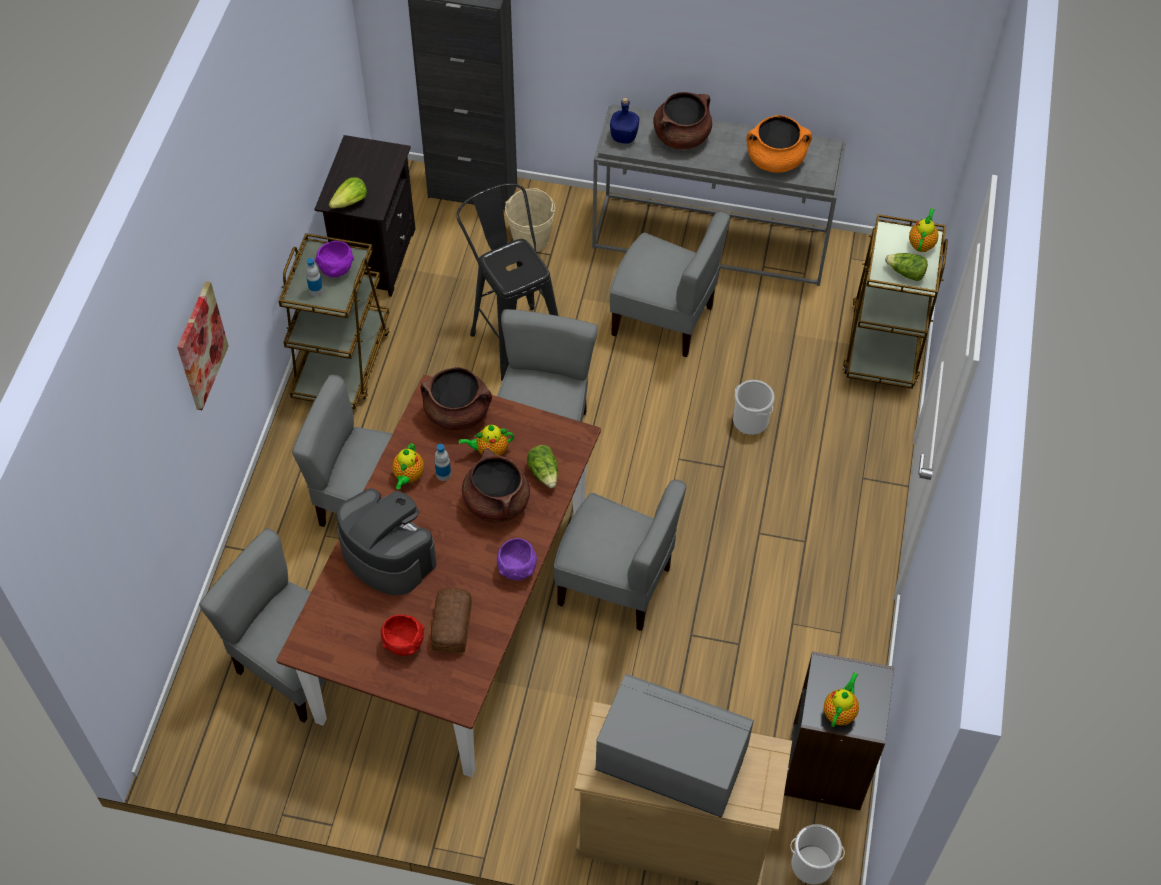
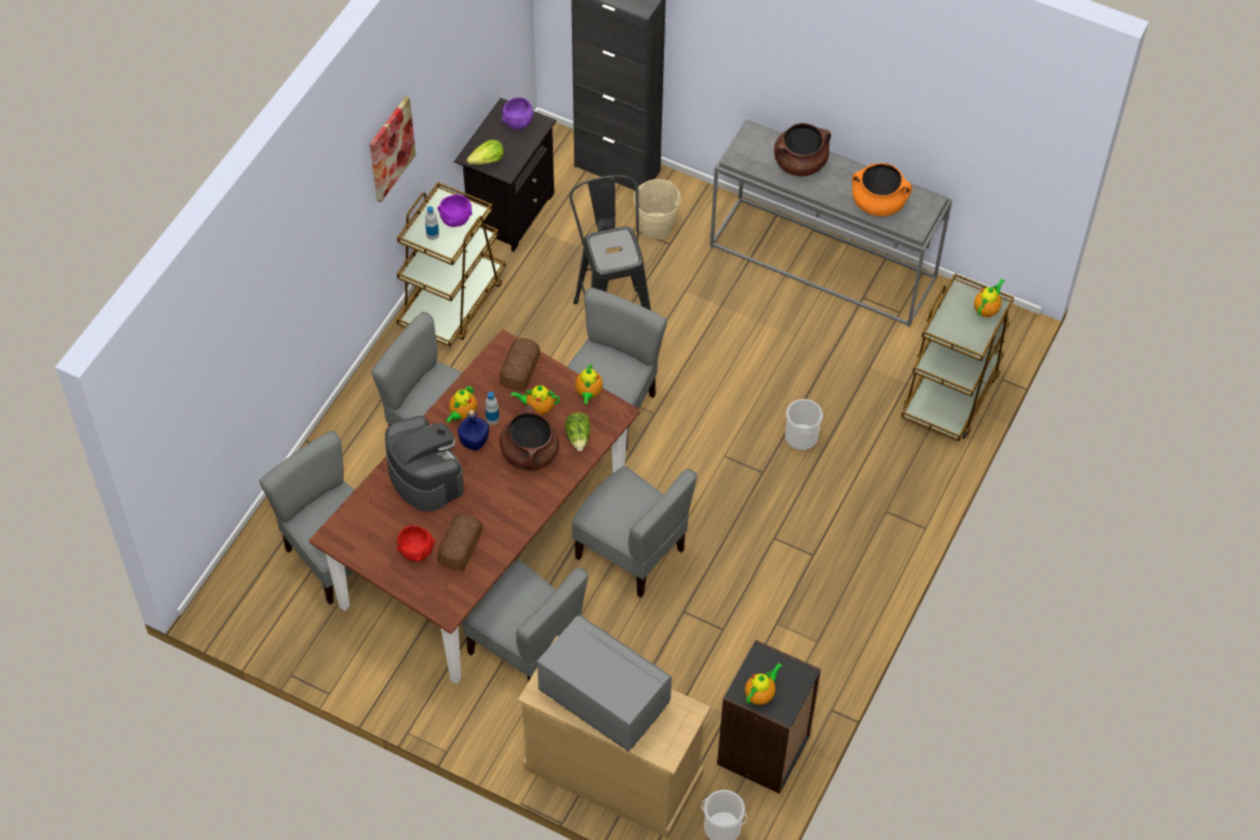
camera: 15 degrees right, 0 degrees up
picture [177,281,229,410] -> picture moved to [370,96,416,202]
brown cooking pot [420,367,492,431] -> bread [499,338,540,391]
purple bowl [497,538,537,581] -> purple bowl moved to [502,97,533,130]
blue bottle [610,97,639,144] -> blue bottle moved to [458,410,489,451]
grey chair [610,211,730,357] -> grey chair moved to [462,560,588,682]
lettuce [885,253,928,281] -> none
none -> teapot [575,364,603,404]

